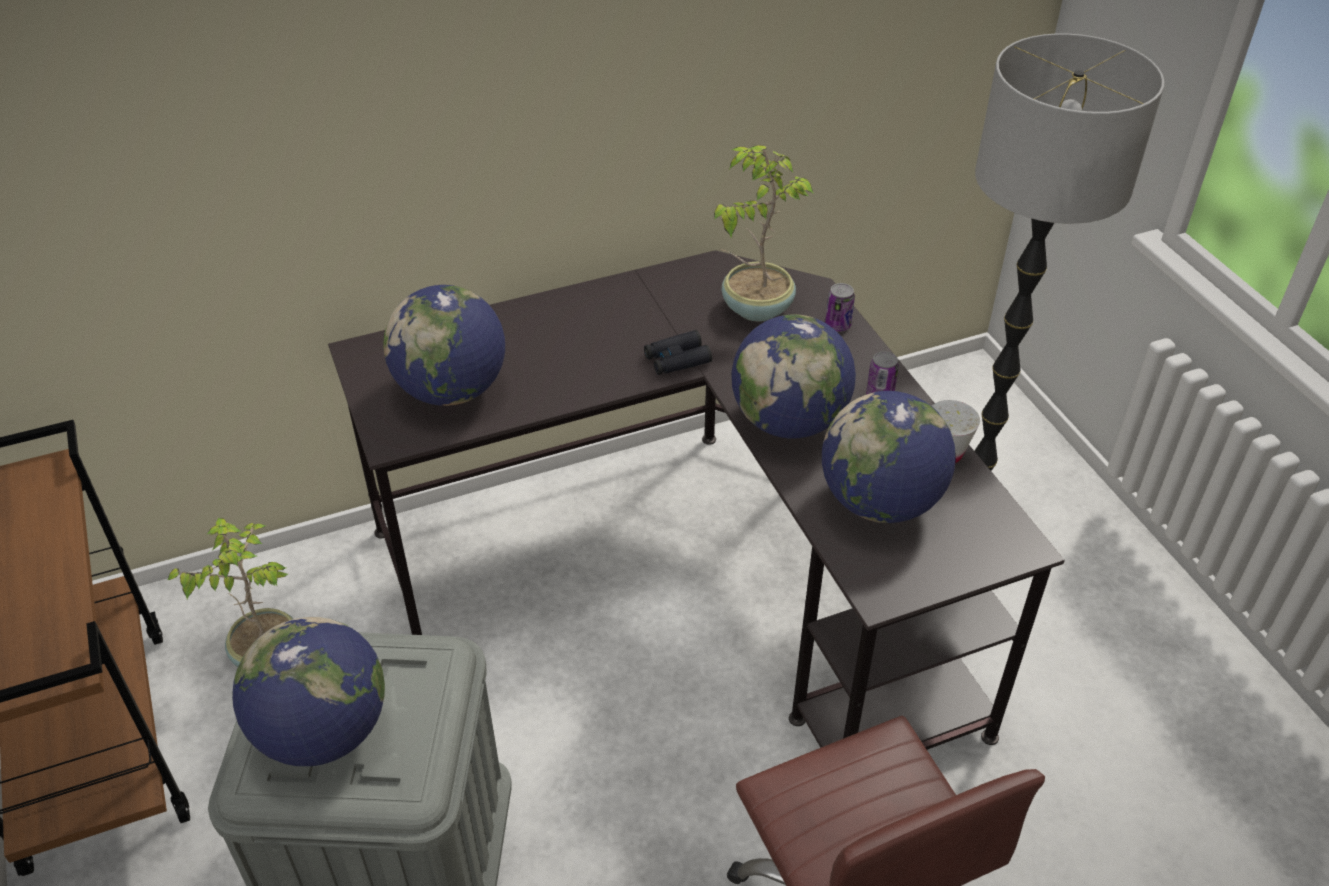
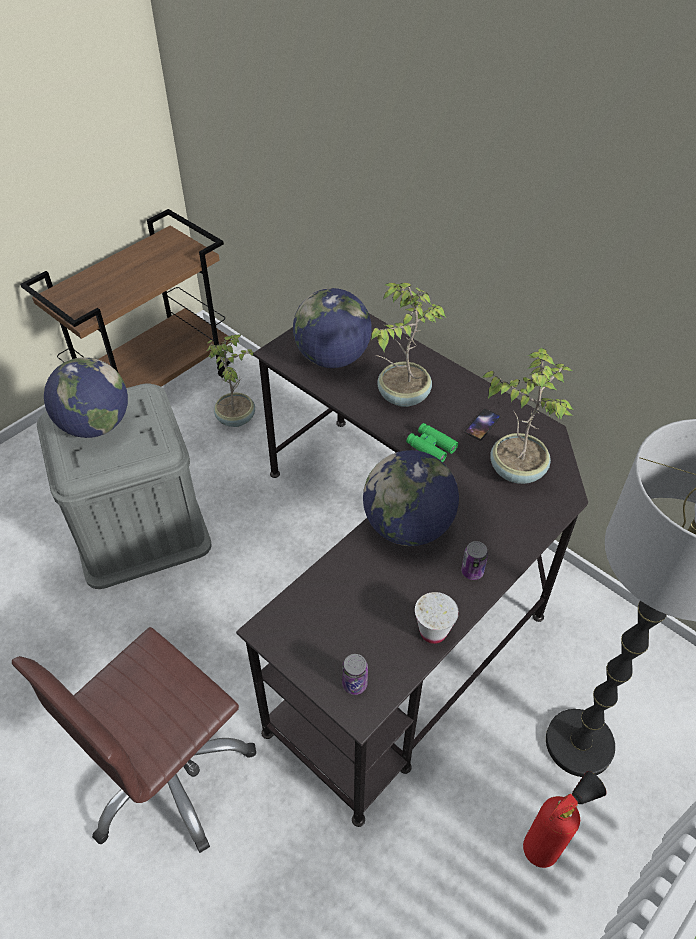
camera: 65 degrees right, 5 degrees up
black binoculars [644,330,712,375] -> green binoculars [406,423,458,462]
globe [822,391,956,523] -> none
can [825,283,855,332] -> can moved to [342,654,368,695]
none -> potted plant [371,283,446,407]
none -> phone [464,409,501,441]
none -> fire extinguisher [523,771,607,868]

